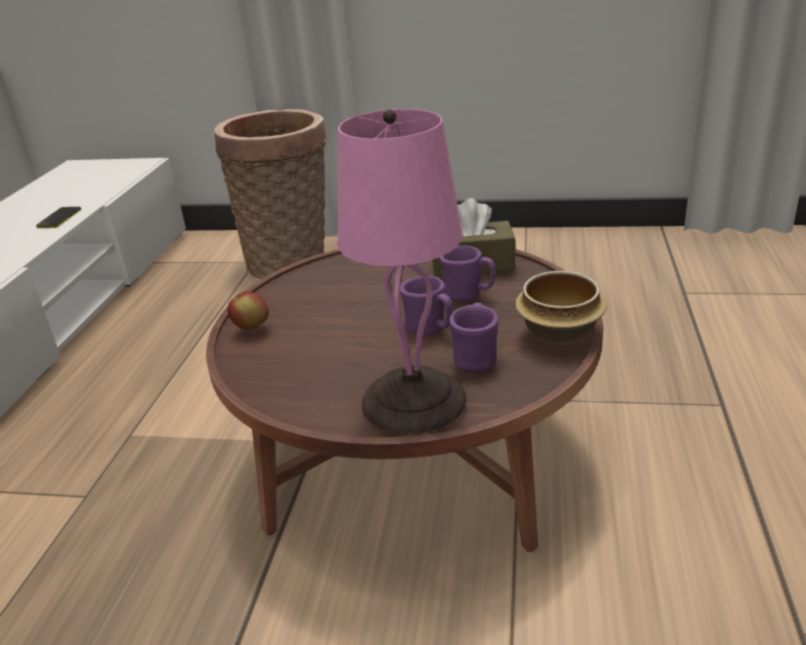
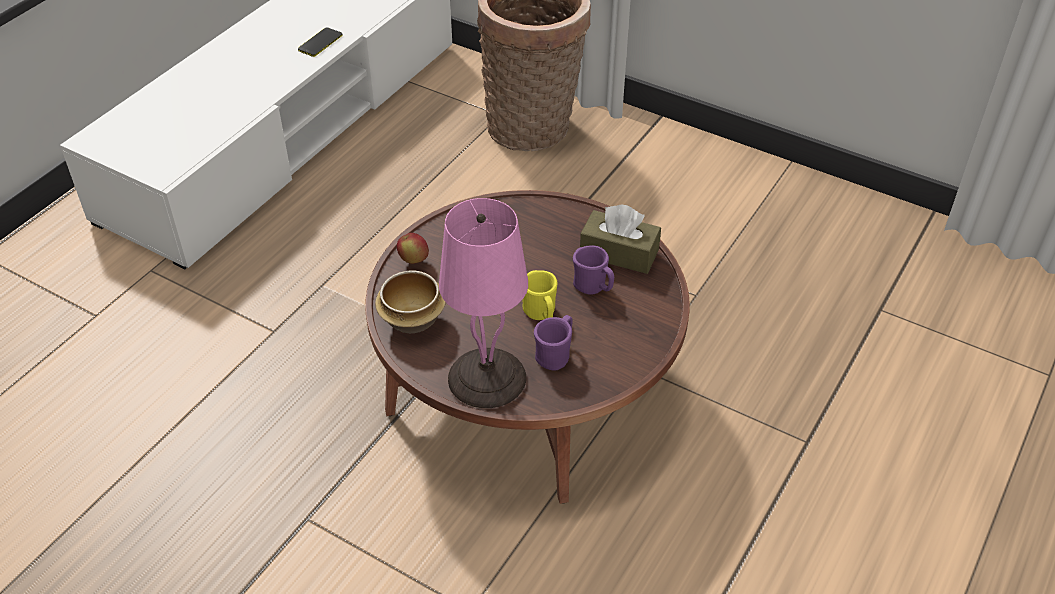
camera: 20 degrees right, 15 degrees up
purple mug [400,276,453,336] -> yellow mug [522,270,557,320]
bowl [515,271,607,345] -> bowl moved to [375,271,446,333]

